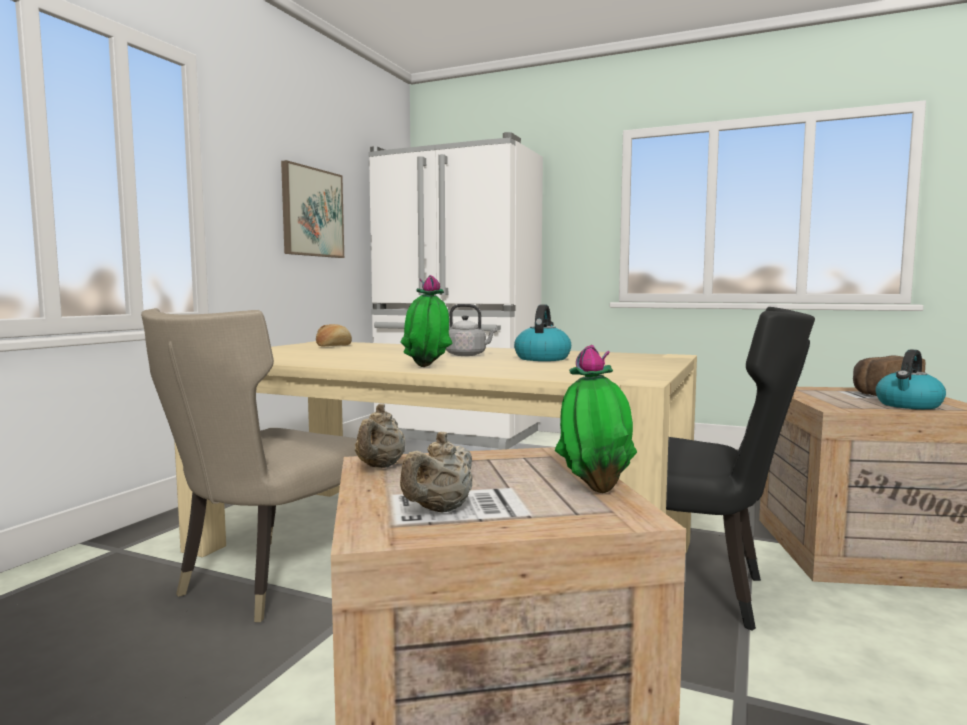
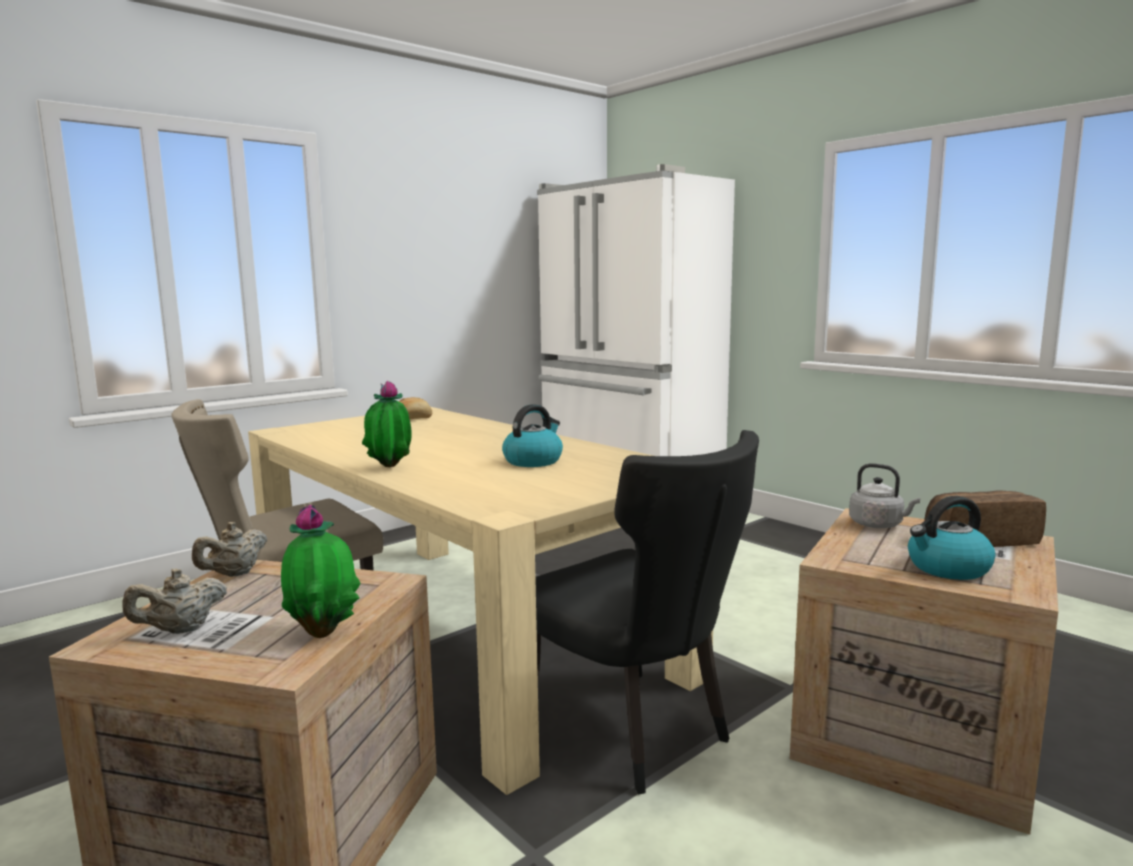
camera: 25 degrees right, 5 degrees up
picture [281,160,344,258] -> none
grey kettle [446,304,497,356] -> grey kettle moved to [849,463,920,528]

